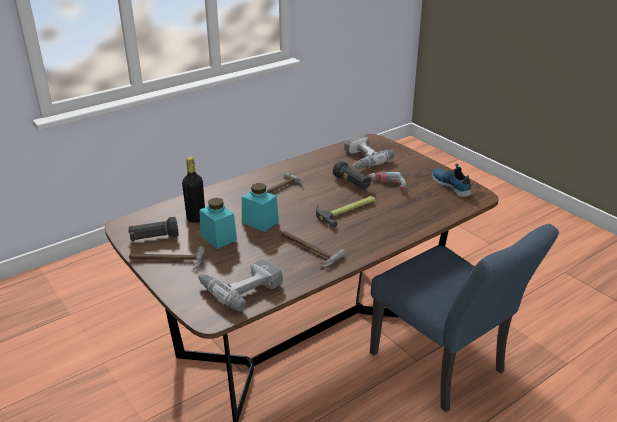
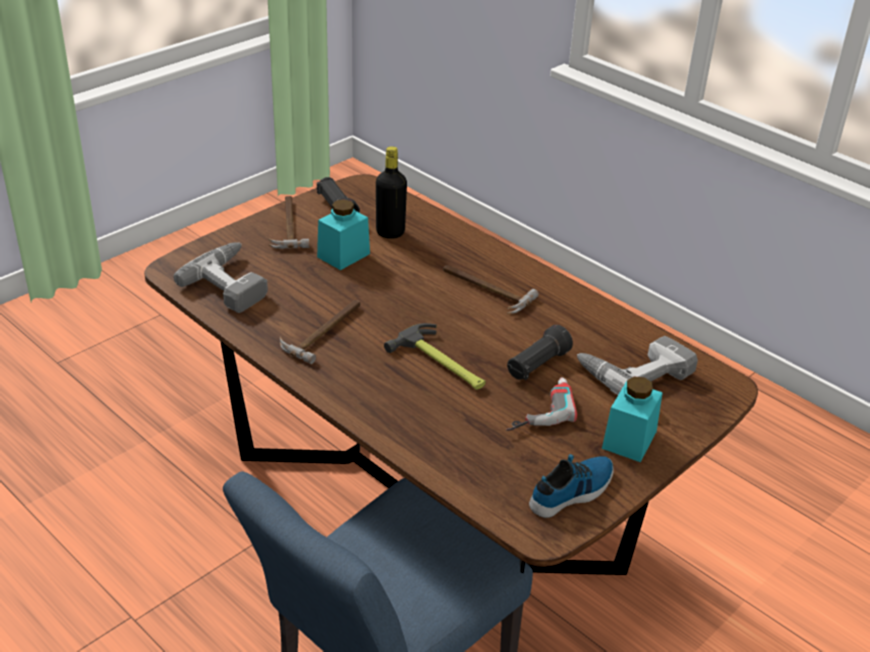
camera: 80 degrees right, 5 degrees up
turquoise jar [242,183,279,232] -> turquoise jar moved to [602,377,663,462]

